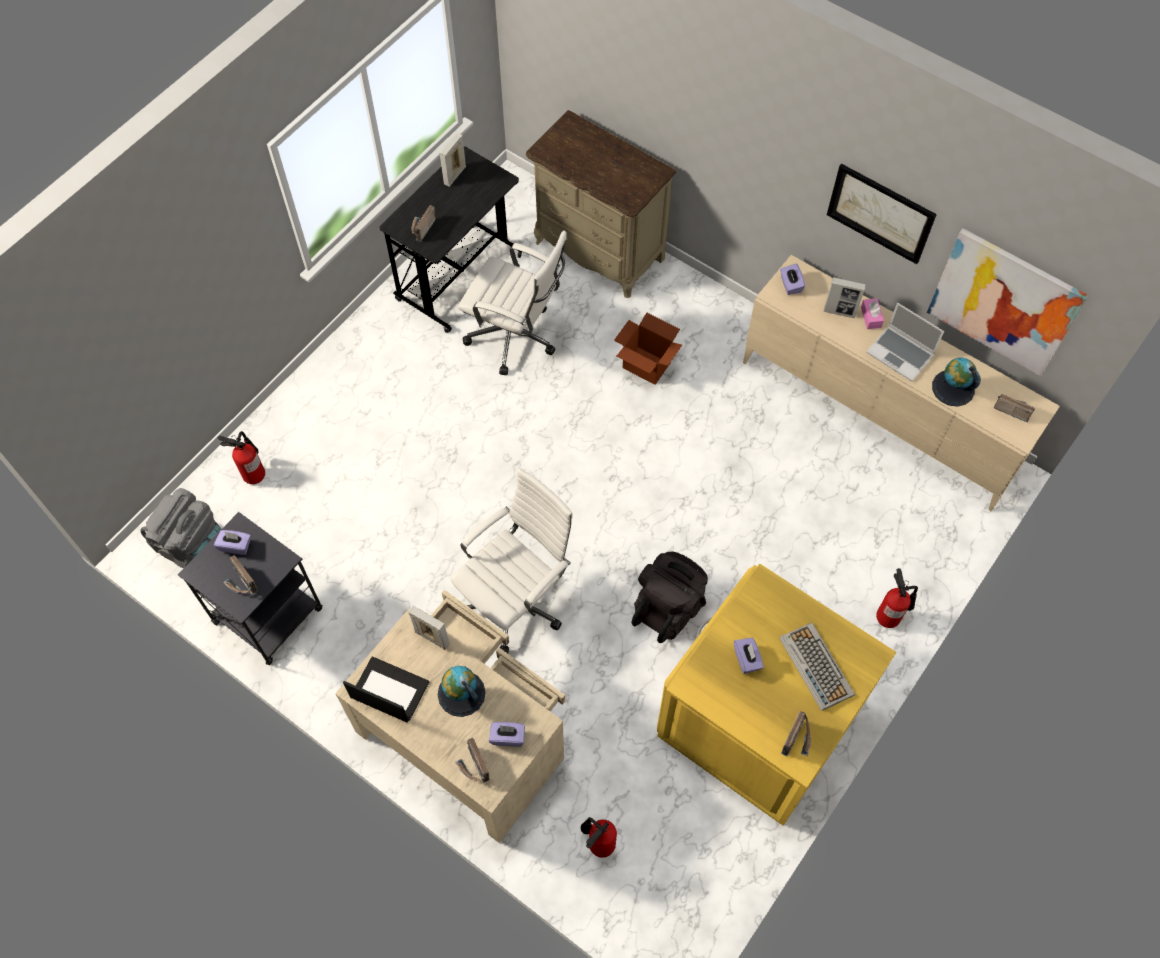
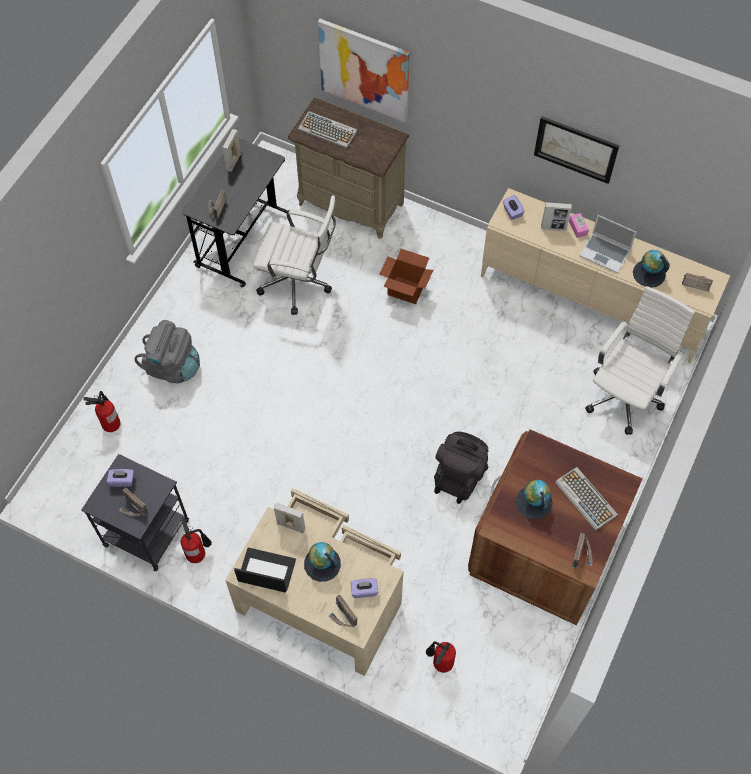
camera: 10 degrees left, 0 degrees up
grey backpack [140,488,221,569] -> grey backpack moved to [135,320,200,384]
white office chair [450,468,572,653] -> white office chair moved to [585,286,695,435]
yellow dresser [657,563,896,826] -> brown dresser [468,429,643,625]
purple tissue box [734,638,764,674] -> globe [516,480,553,519]
fire extinguisher [876,568,918,628] -> fire extinguisher moved to [181,517,212,563]
picture [927,228,1089,376] -> picture moved to [318,19,410,123]
none -> keyboard [298,111,358,149]

